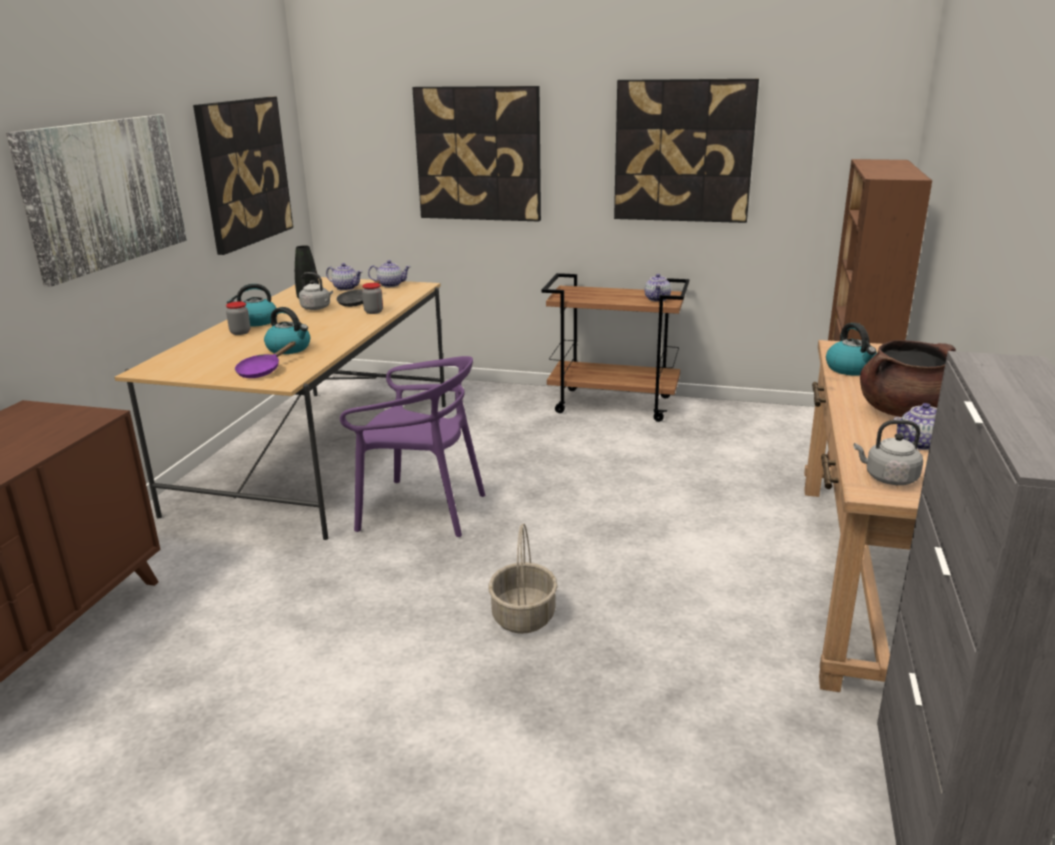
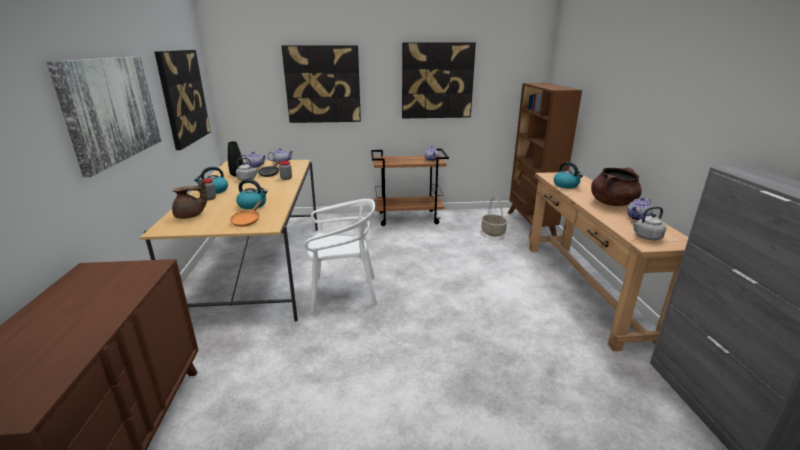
camera: 20 degrees left, 0 degrees up
purple frying pan [235,341,296,378] -> orange frying pan [230,200,262,227]
purple chair [340,356,485,537] -> white chair [304,199,377,313]
basket [488,524,558,634] -> basket moved to [481,197,508,237]
none -> brown teapot [172,179,207,219]

